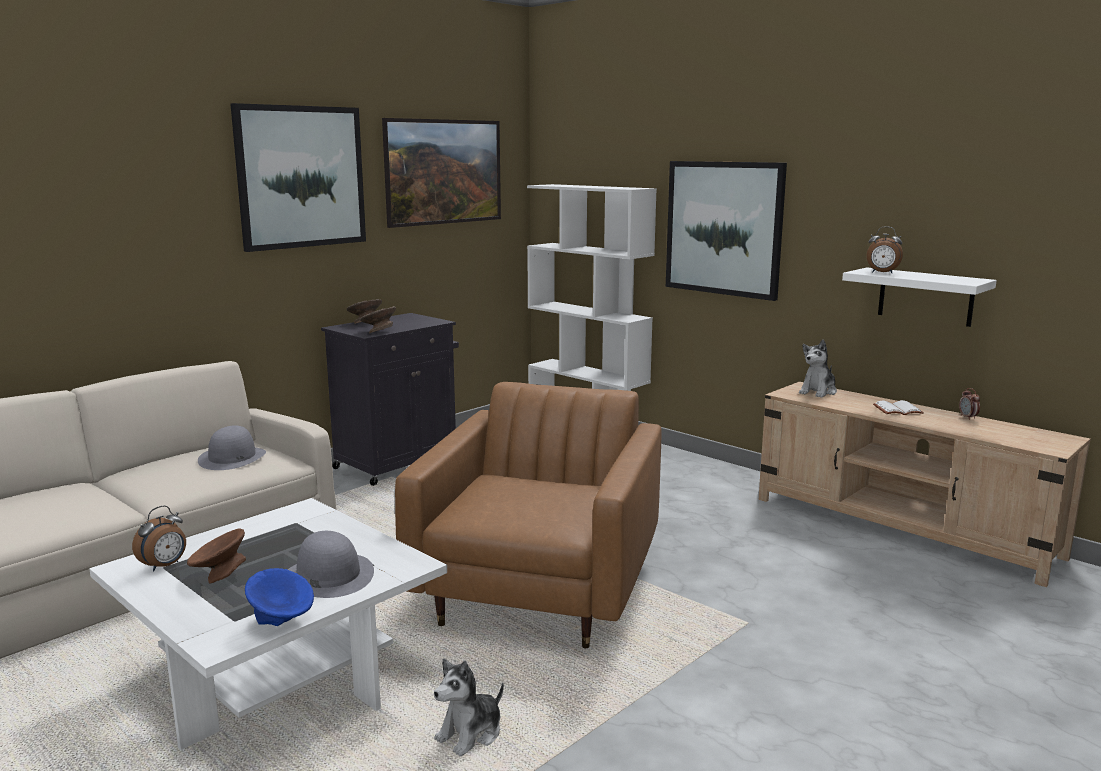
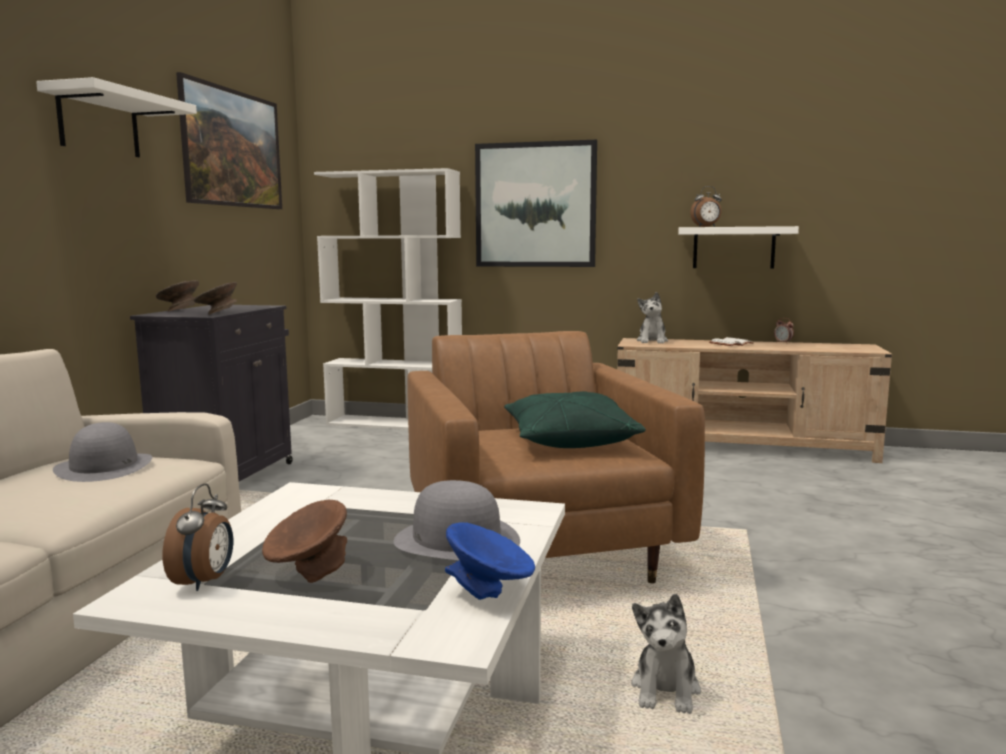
camera: 30 degrees left, 5 degrees down
picture [230,103,366,252] -> white shelf [36,77,197,157]
none -> green pillow [504,391,646,448]

